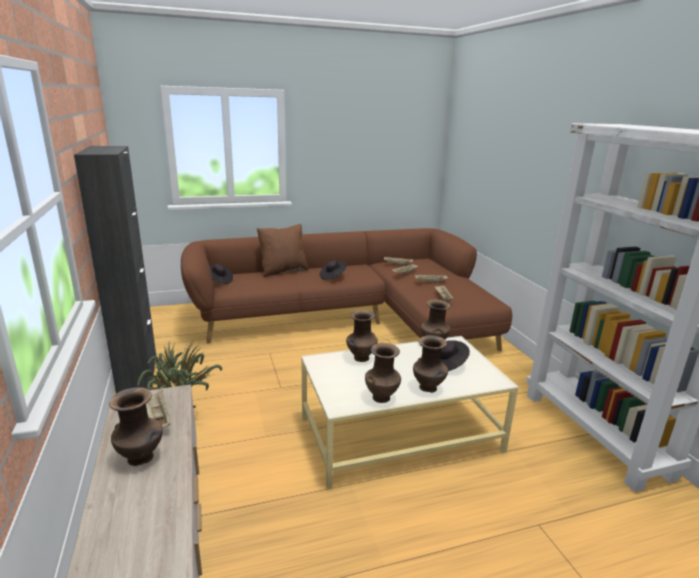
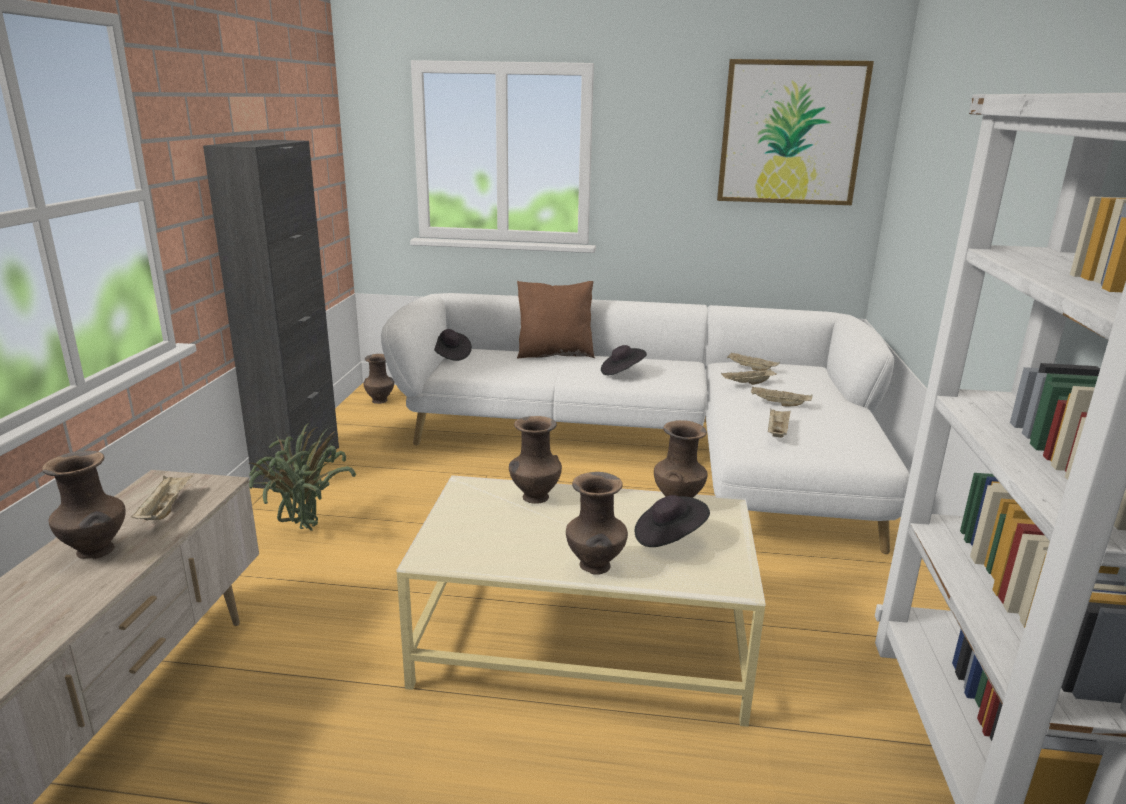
camera: 25 degrees right, 0 degrees up
brown sofa [181,228,512,351] -> white sofa [381,293,909,554]
brown vase [365,343,401,403] -> brown vase moved to [363,354,394,404]
none -> picture [717,59,874,205]

